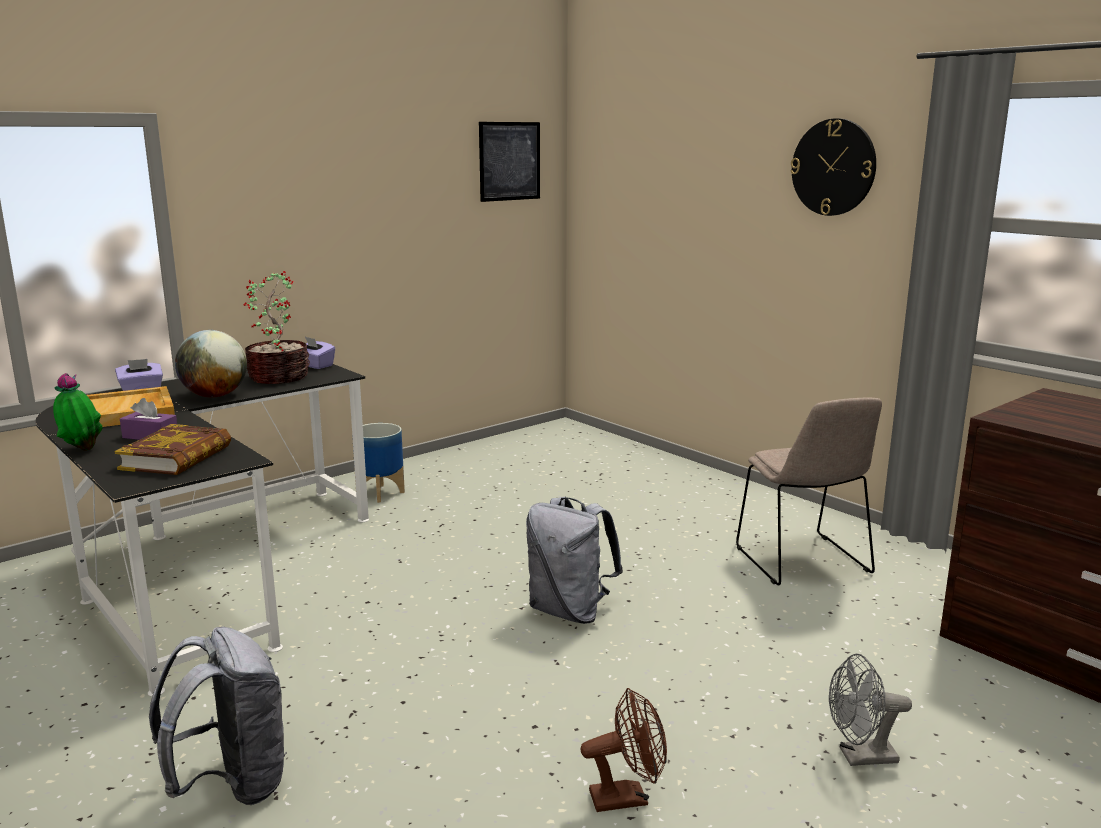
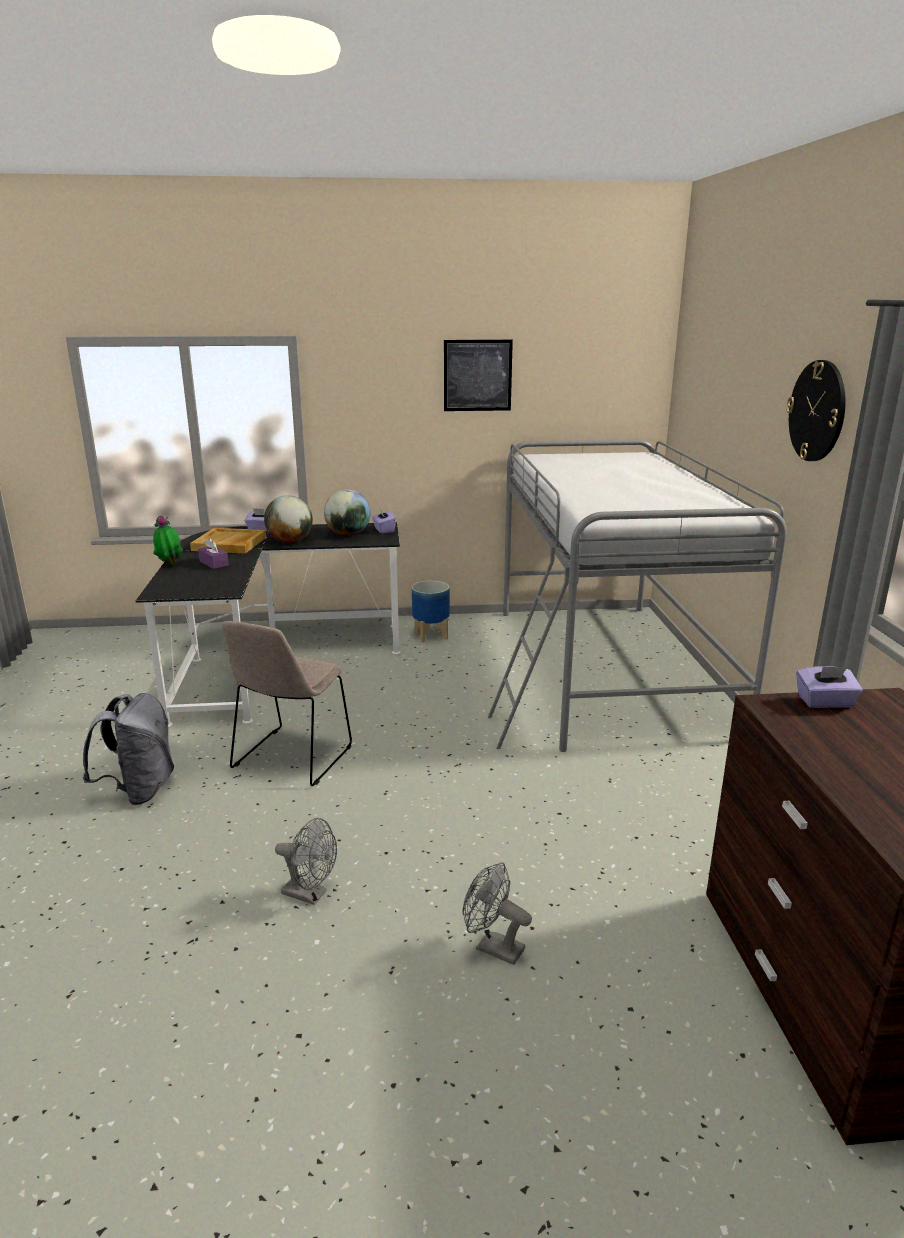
camera: 35 degrees right, 5 degrees up
book [114,424,231,475] -> none
potted plant [244,271,310,384] -> globe [324,489,371,536]
picture [479,122,540,202] -> picture moved to [444,340,513,411]
grey backpack [526,497,623,624] -> none
brown fan [581,688,667,812] -> grey fan [275,818,337,905]
beige chair [736,398,882,585] -> beige chair moved to [222,621,352,786]
none -> grey bed [488,439,787,752]
none -> purple tissue box [796,666,863,708]

